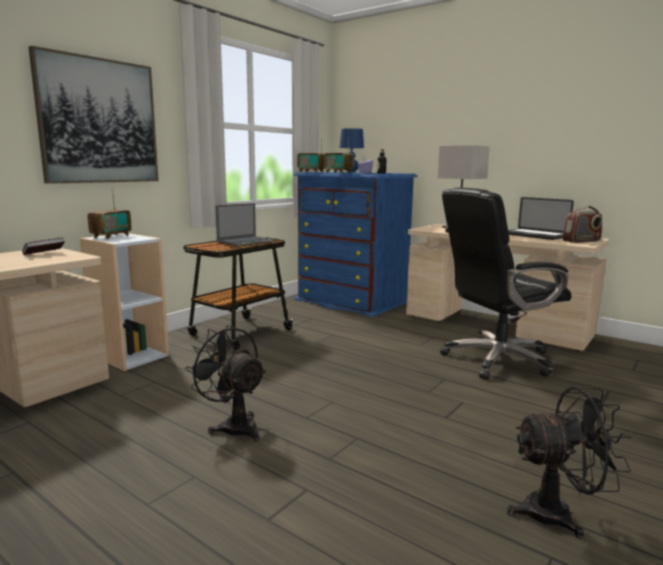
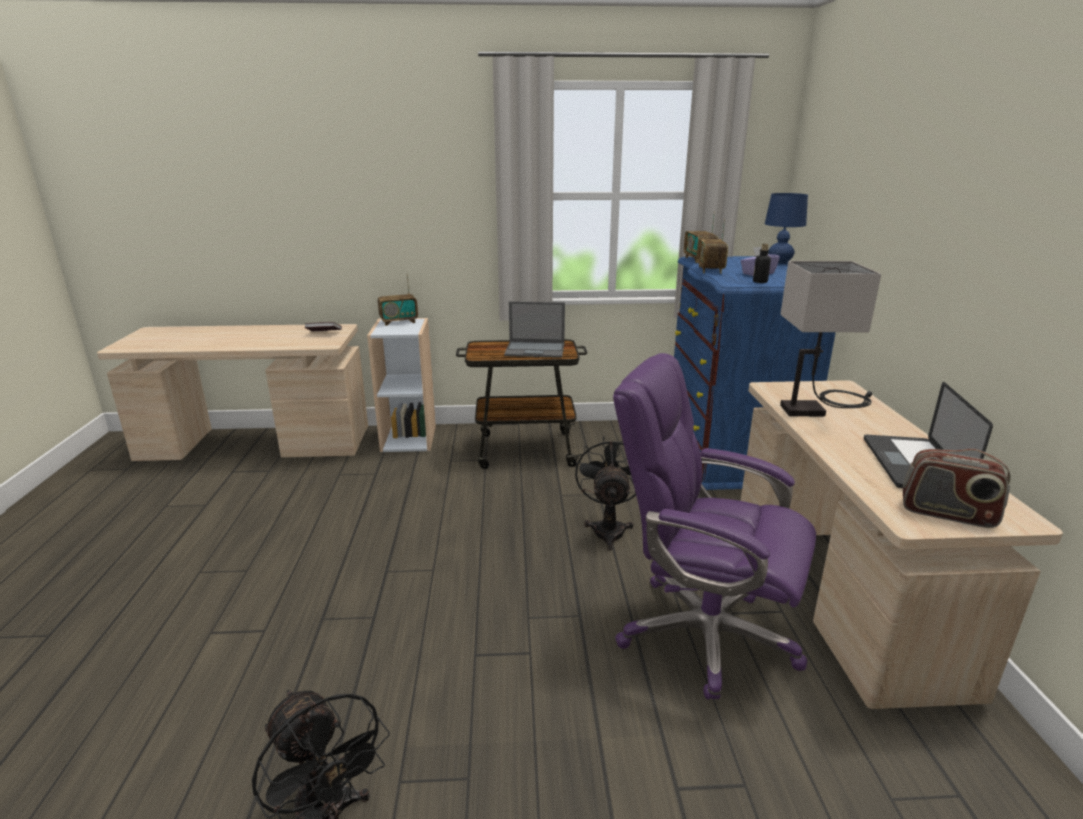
camera: 50 degrees right, 10 degrees up
picture [29,46,159,184] -> none
black fan [185,325,266,441] -> black fan moved to [575,436,636,550]
black office chair [440,188,572,380] -> purple office chair [613,353,816,700]

